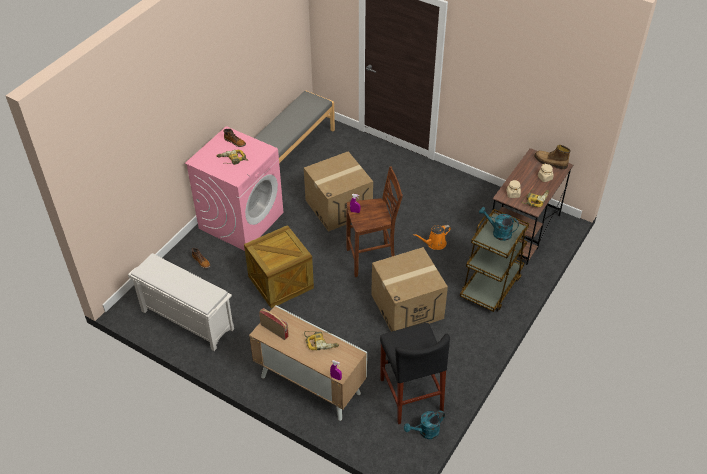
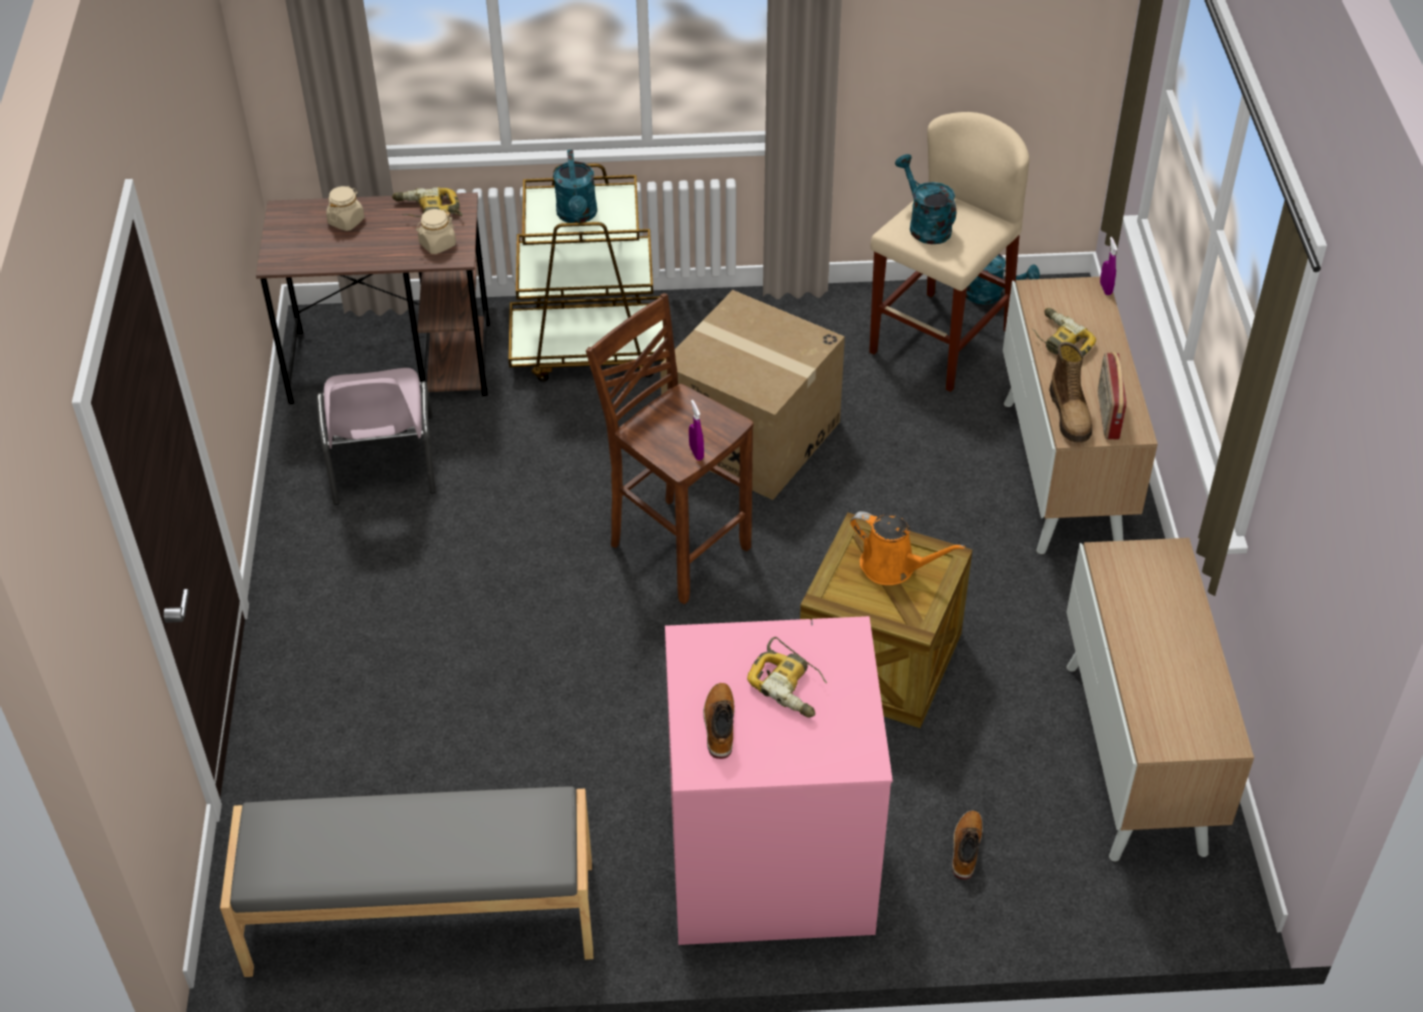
camera: 125 degrees left, 0 degrees up
white shoe rack [128,253,234,351] -> cabinet [1066,538,1254,861]
cardboard box [304,151,373,232] -> none
black stool [380,323,450,424] -> beige stool [869,112,1029,392]
orange watering can [413,225,451,250] -> orange watering can moved to [850,511,965,585]
boot [534,145,570,169] -> boot moved to [1049,342,1092,443]
none -> pink chair [317,368,436,505]
none -> turquoise watering can [895,154,956,244]

